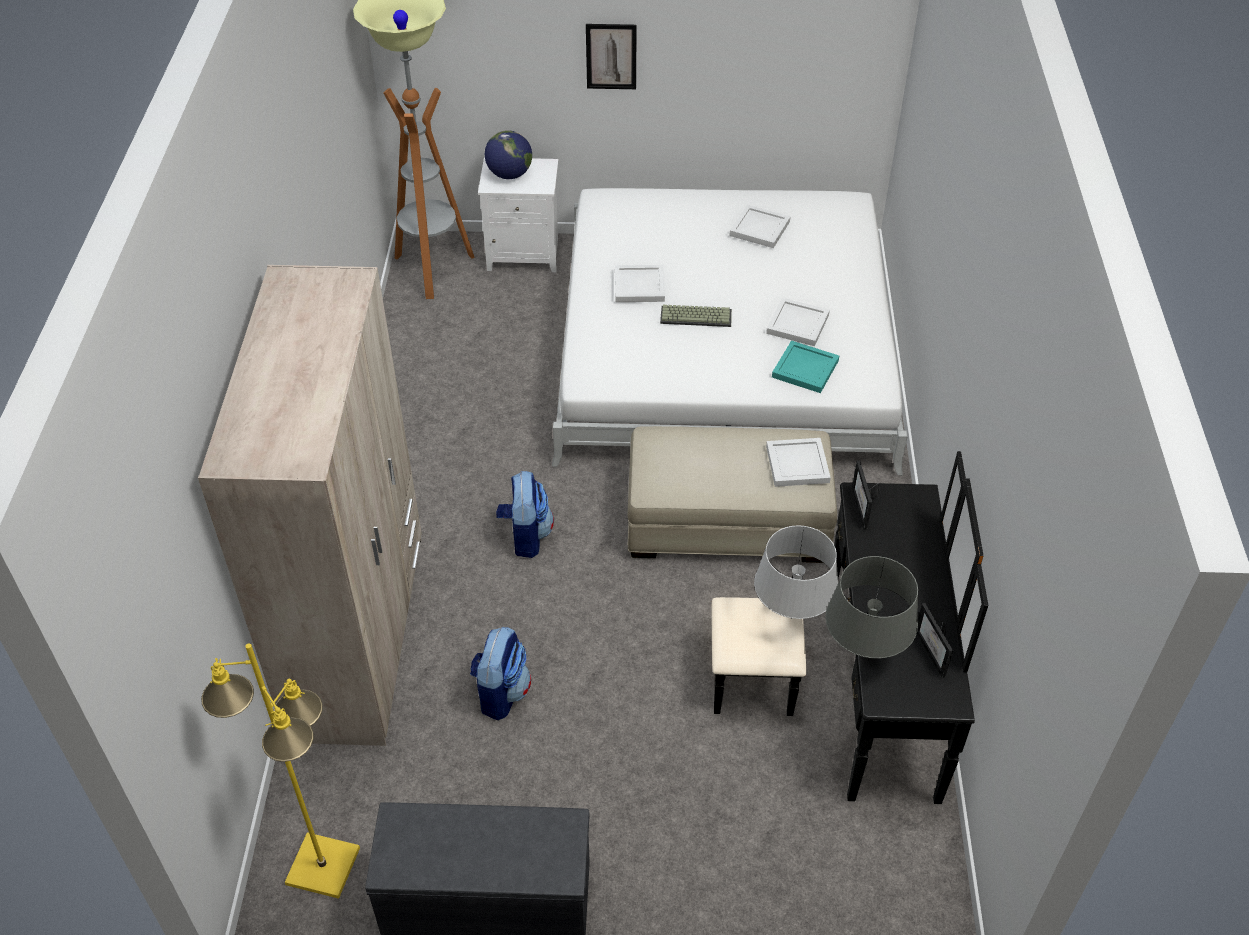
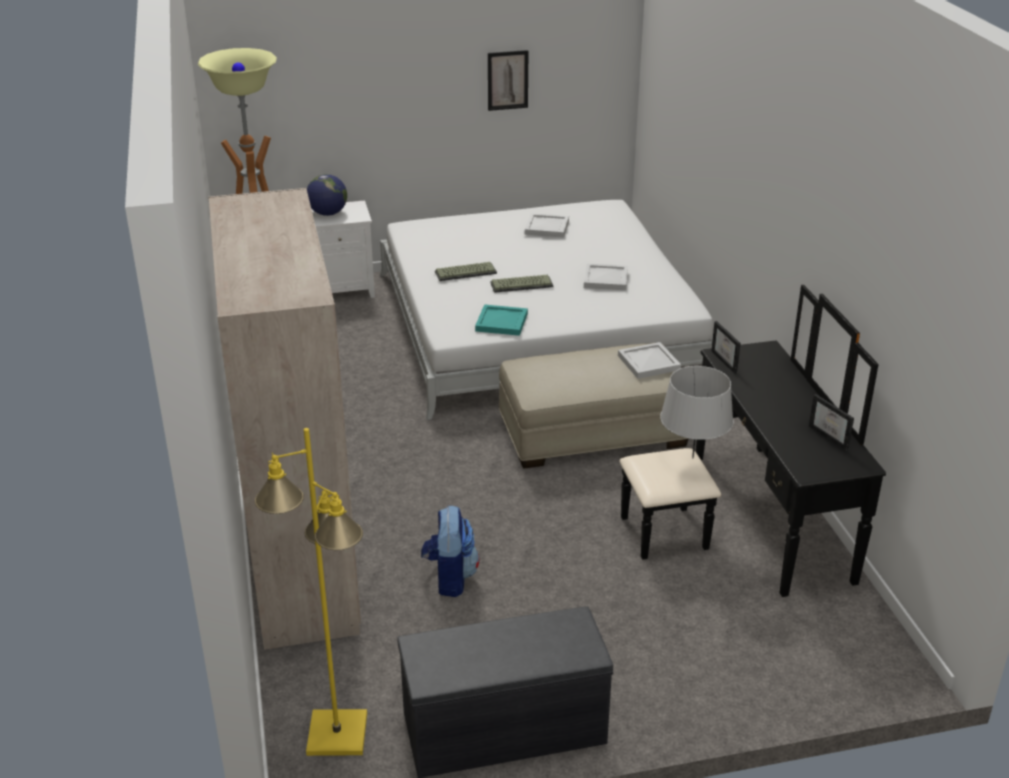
camera: 15 degrees left, 15 degrees down
backpack [496,471,554,558] -> none
picture [586,24,637,89] -> picture moved to [488,50,529,111]
white tray [615,265,665,302] -> keyboard [435,262,497,281]
turquoise tray [772,340,839,393] -> turquoise tray moved to [475,304,528,336]
grey table lamp [825,556,918,658] -> none

